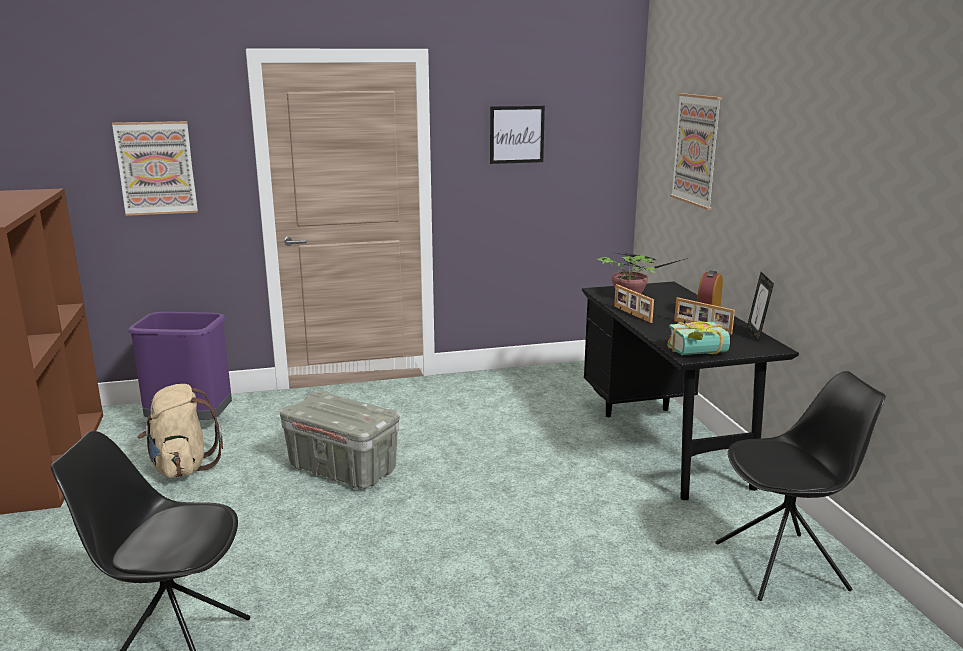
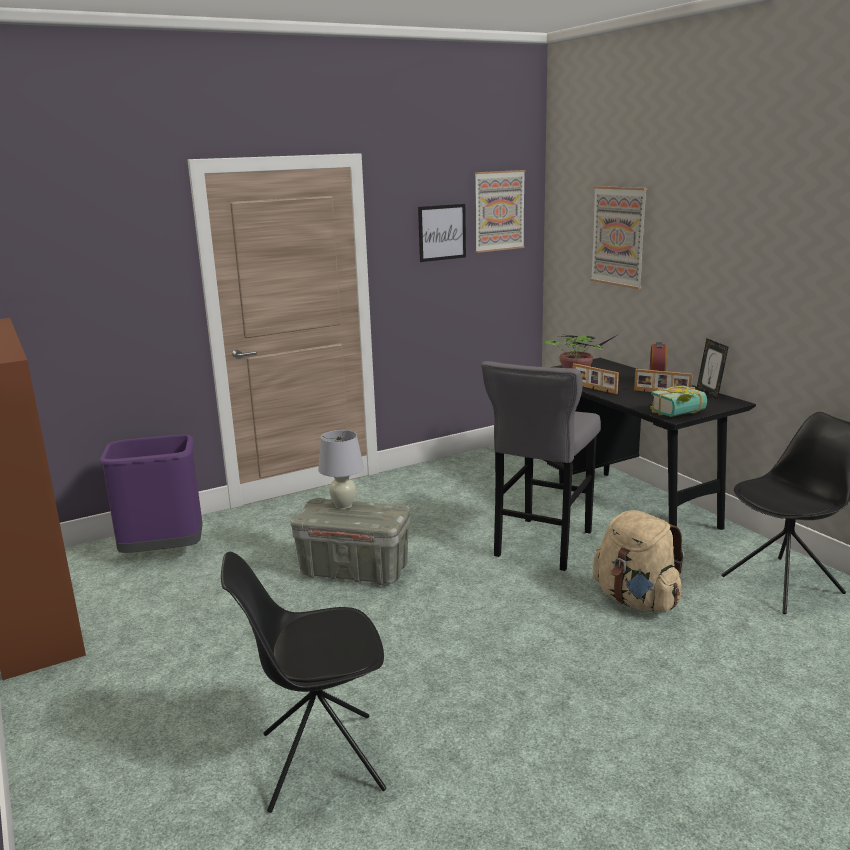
camera: 15 degrees left, 0 degrees up
picture [112,121,198,216] -> picture moved to [474,170,525,253]
beige backpack [138,384,223,478] -> beige backpack moved to [593,510,685,613]
none -> white table lamp [318,430,364,509]
none -> grey stool [481,361,601,571]

